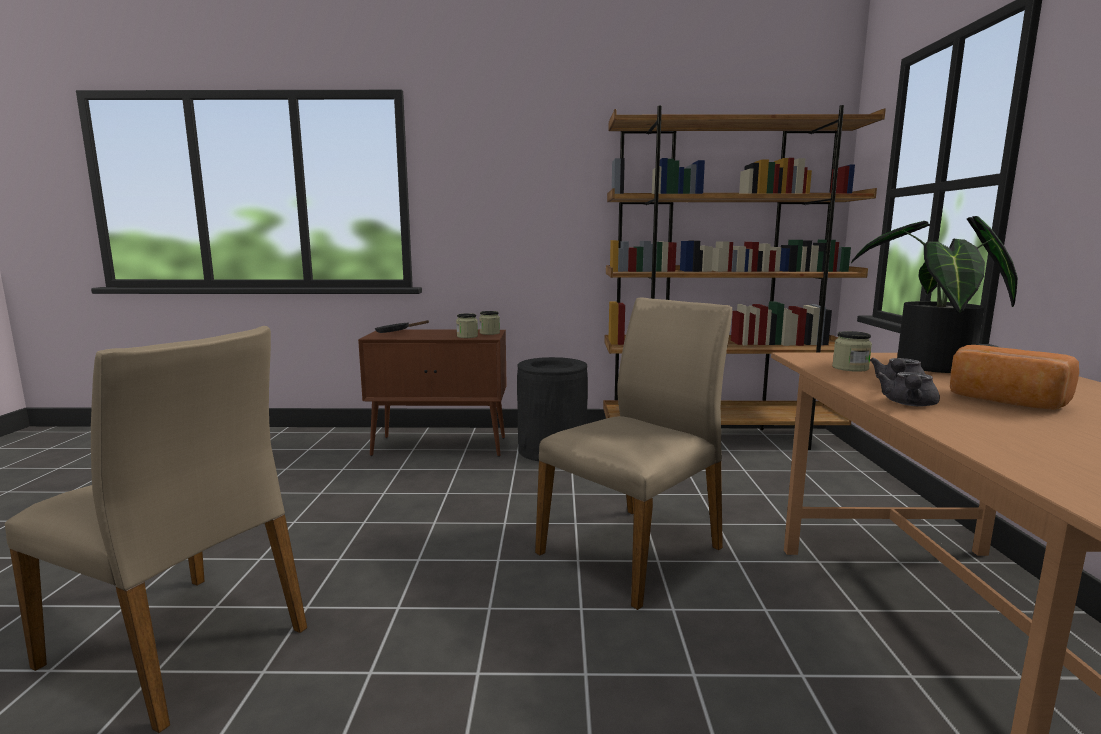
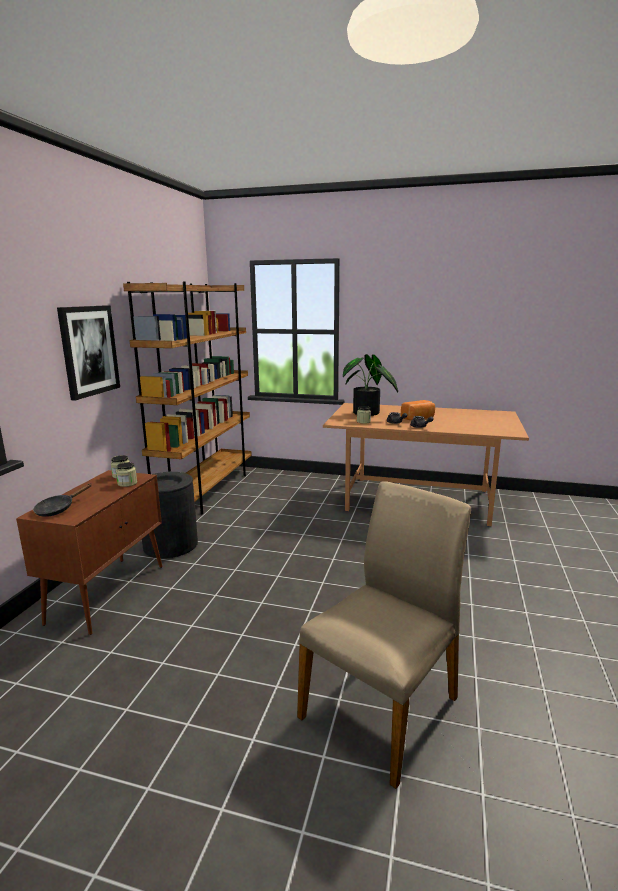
camera: 75 degrees left, 5 degrees up
beige chair [535,297,732,610] -> none
none -> picture [57,305,120,401]

